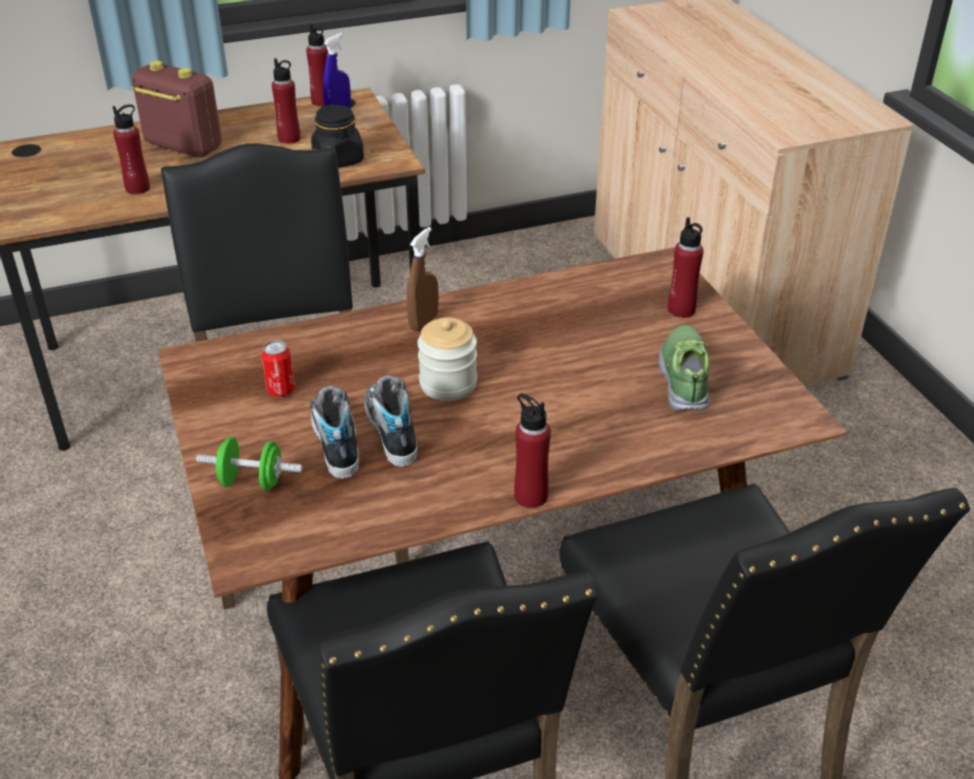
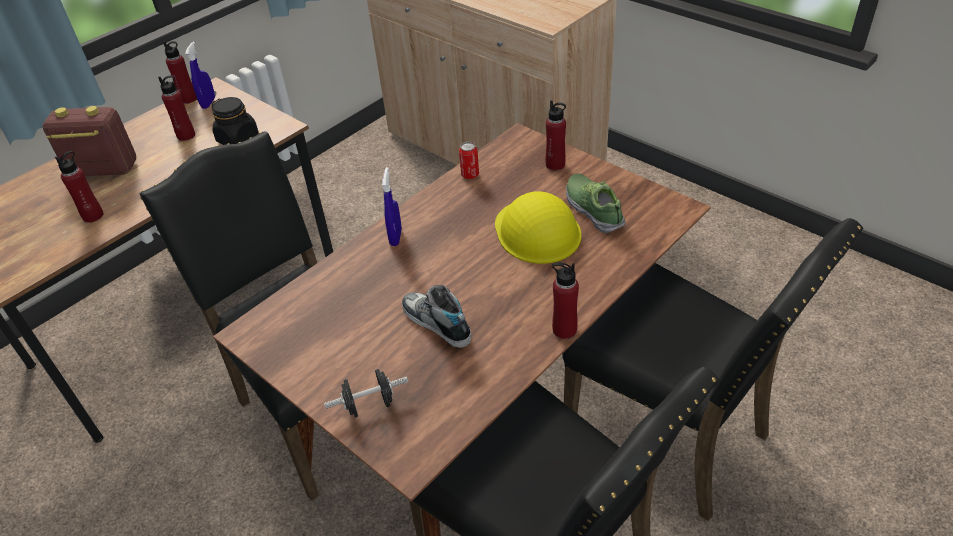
camera: 25 degrees left, 5 degrees up
green dumbbell [196,437,303,491] -> black dumbbell [324,369,408,418]
can [261,340,295,397] -> can moved to [459,142,479,179]
shoe [309,386,359,479] -> none
brown spray bottle [407,227,439,331] -> blue spray bottle [382,167,402,246]
jar [417,318,477,401] -> none
none -> yellow hard hat [495,192,582,264]

